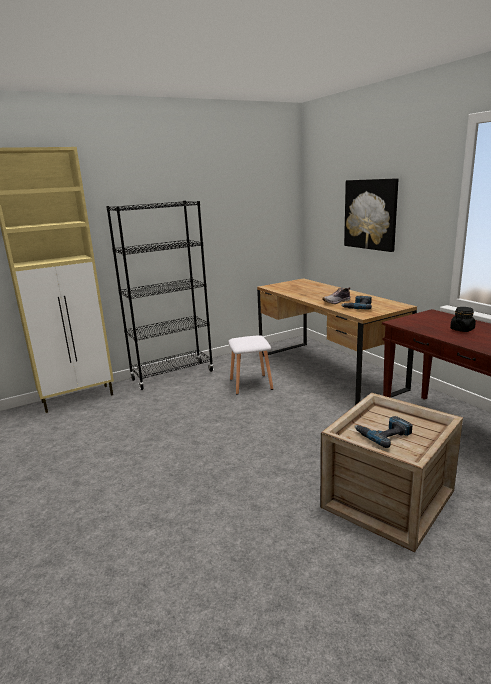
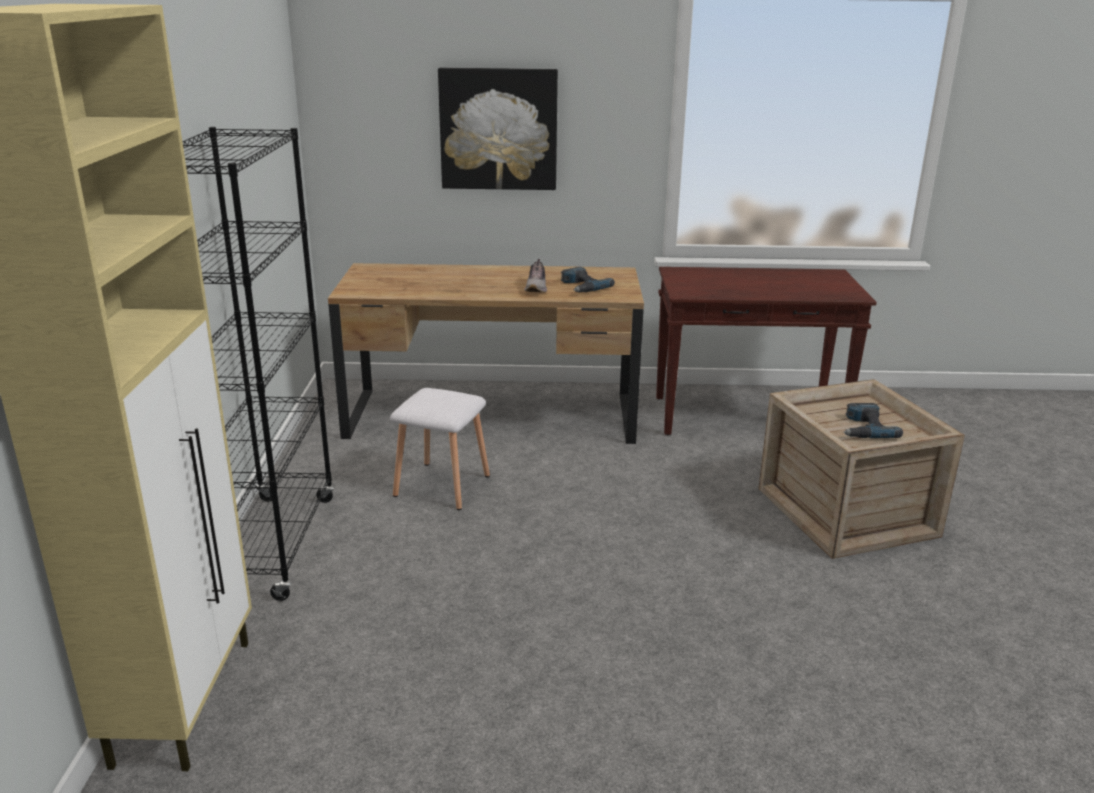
camera: 60 degrees left, 5 degrees up
black jar [450,307,476,332] -> none

